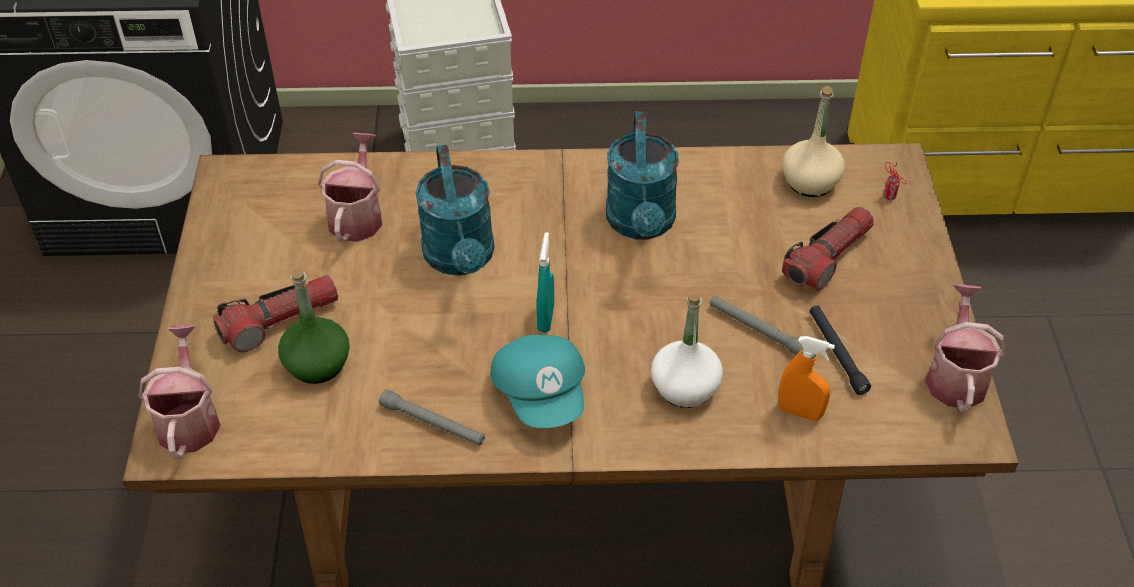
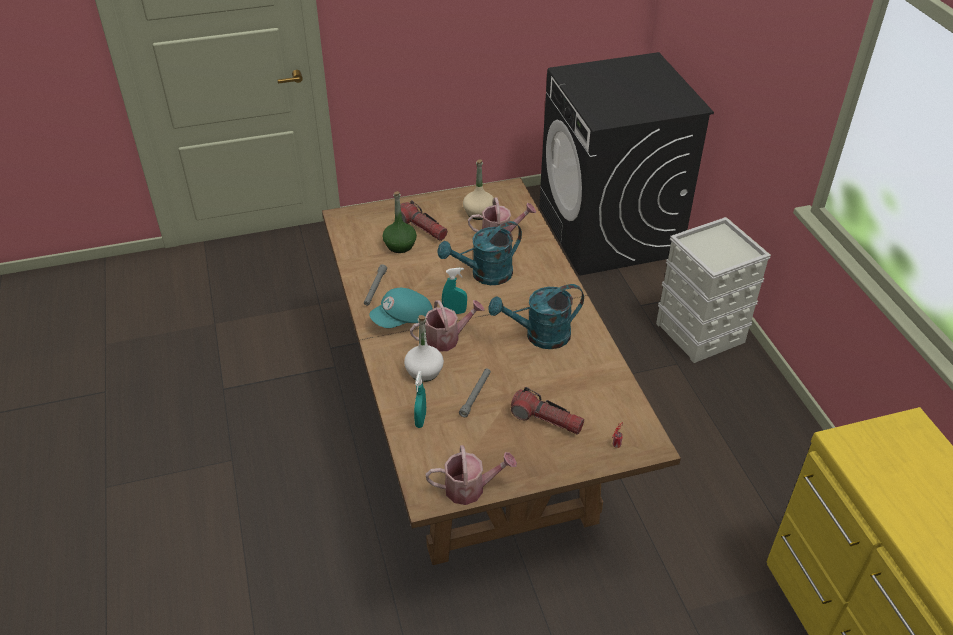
camera: 75 degrees right, 5 degrees down
watering can [139,325,221,459] -> watering can moved to [410,300,485,351]
orange spray bottle [778,336,835,421] -> turquoise spray bottle [414,371,426,428]
beige bottle [782,86,845,197] -> beige bottle moved to [463,159,494,220]
black flashlight [810,306,871,395] -> none

